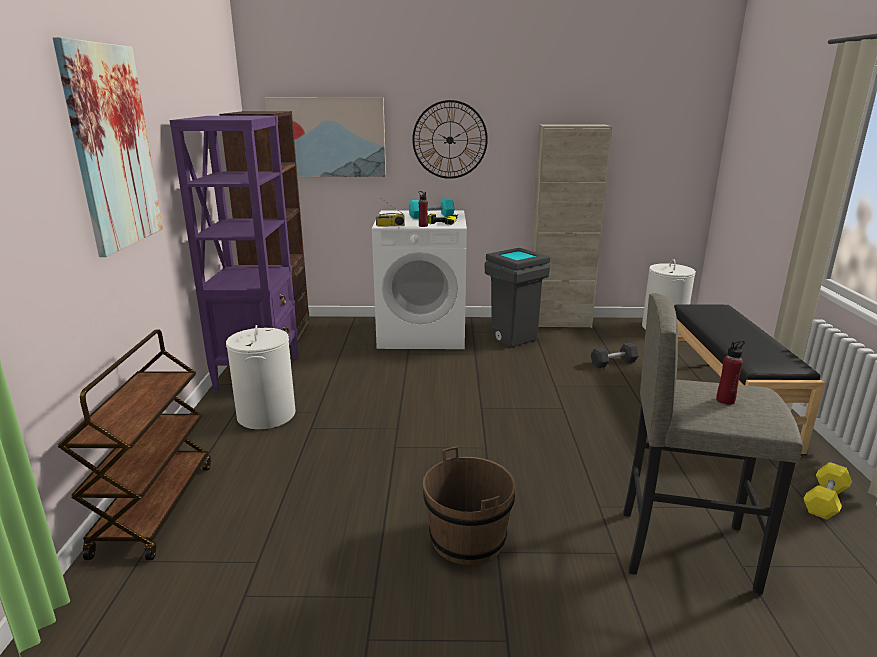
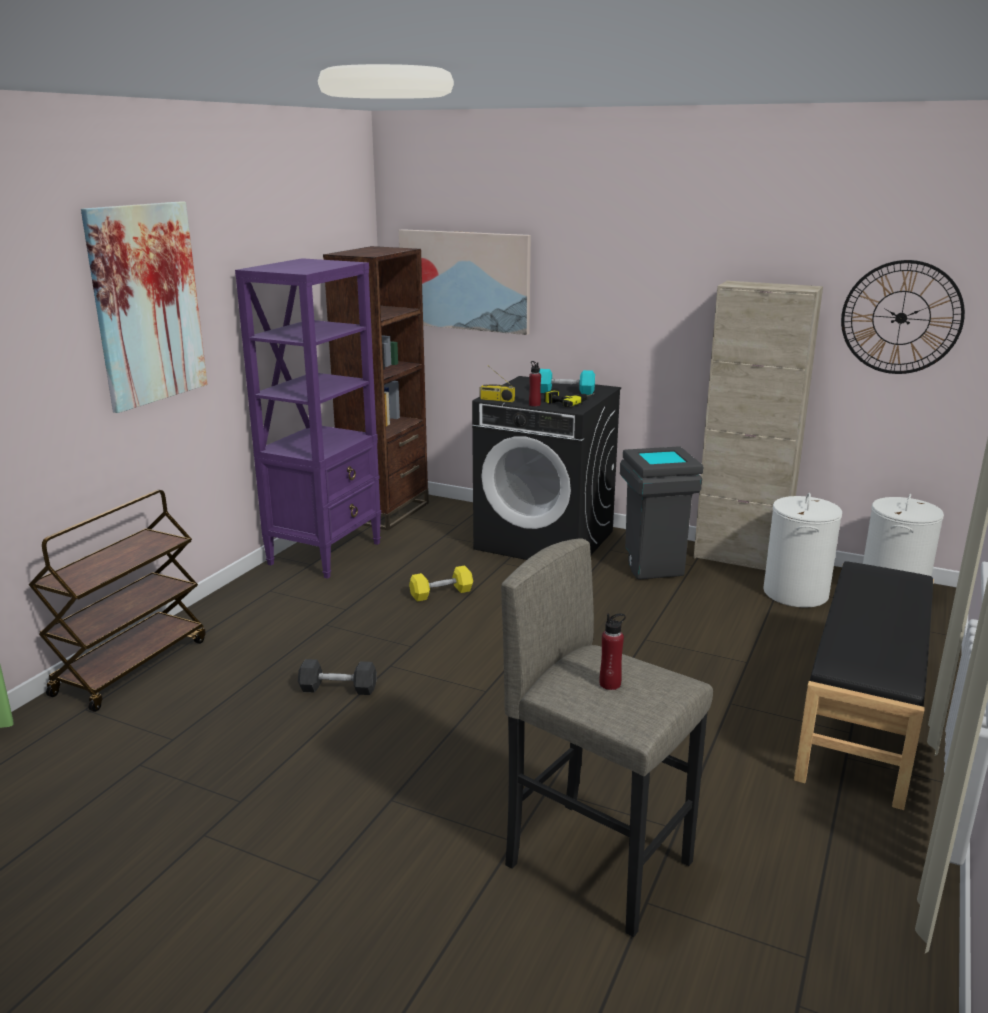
camera: 25 degrees right, 0 degrees up
white laundry basket [226,325,296,430] -> white laundry basket moved to [763,493,842,608]
white washing machine [372,210,467,349] -> black washing machine [472,376,621,560]
wall clock [412,100,488,179] -> wall clock moved to [841,260,965,374]
brown bucket [423,446,515,565] -> none
grey dumbbell [591,342,639,368] -> grey dumbbell moved to [298,659,377,695]
yellow dumbbell [803,462,852,520] -> yellow dumbbell moved to [409,565,473,602]

